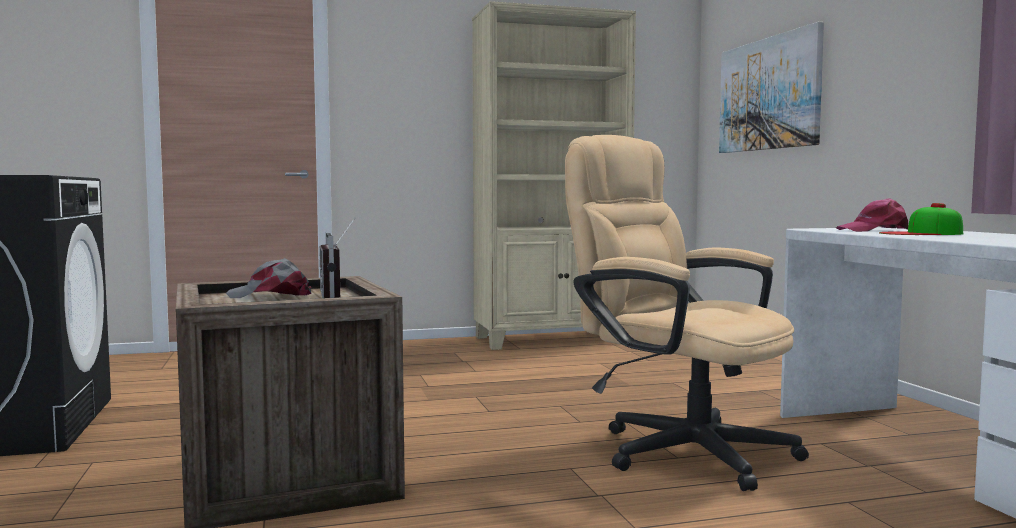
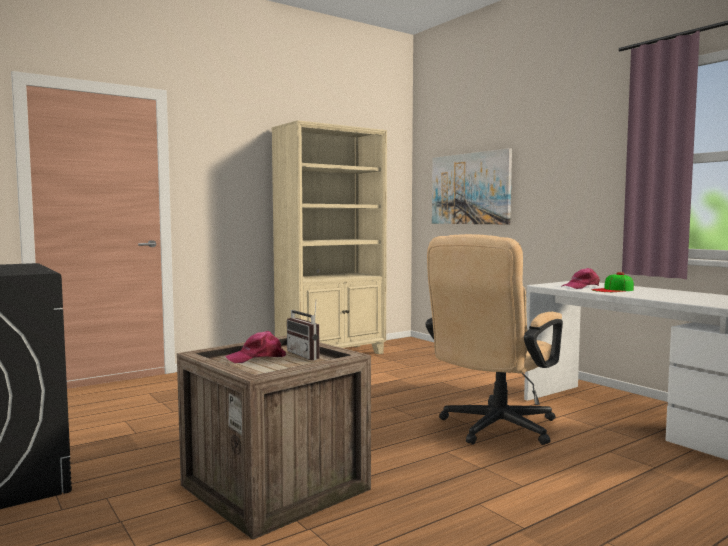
camera: 20 degrees left, 0 degrees up
grey cap [226,258,311,298] -> pink cap [226,331,286,363]
beige office chair [565,135,809,491] -> beige office chair turned 75 degrees counterclockwise [426,234,563,445]

